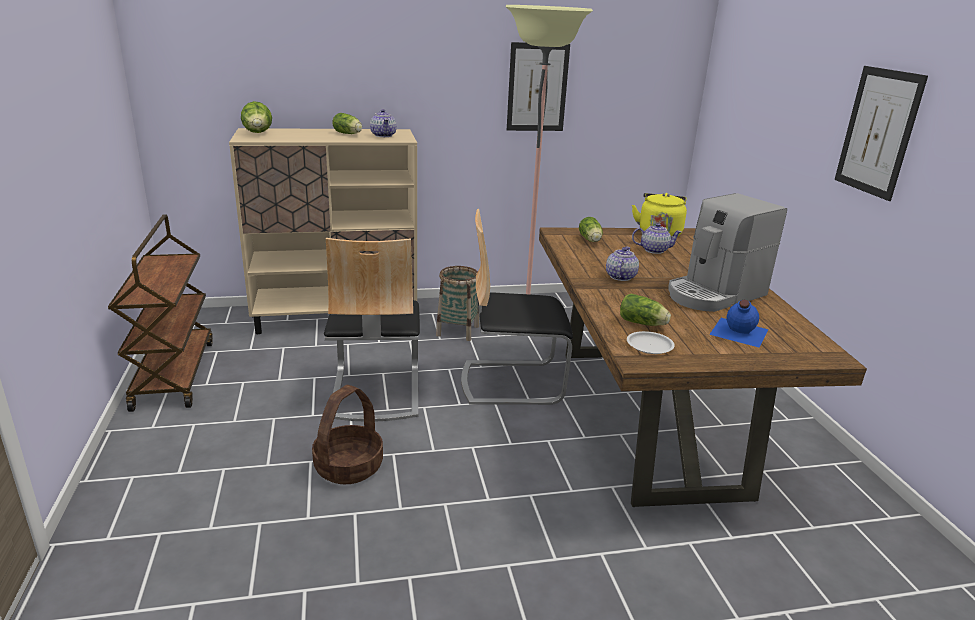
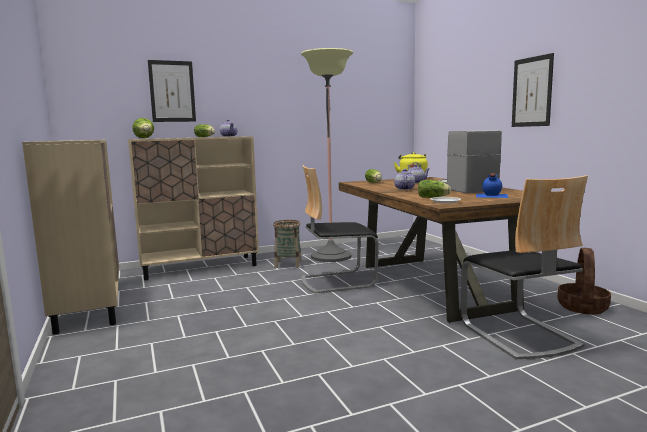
camera: 10 degrees left, 15 degrees down
brown cart [108,215,213,412] -> beige cabinet [22,140,119,335]
basket [312,385,383,484] -> basket moved to [558,248,611,314]
chair [324,238,420,422] -> chair moved to [461,175,588,359]
picture [507,42,570,131] -> picture moved to [148,60,196,122]
coffee machine [669,193,787,312] -> coffee machine turned 120 degrees clockwise [438,130,502,193]

